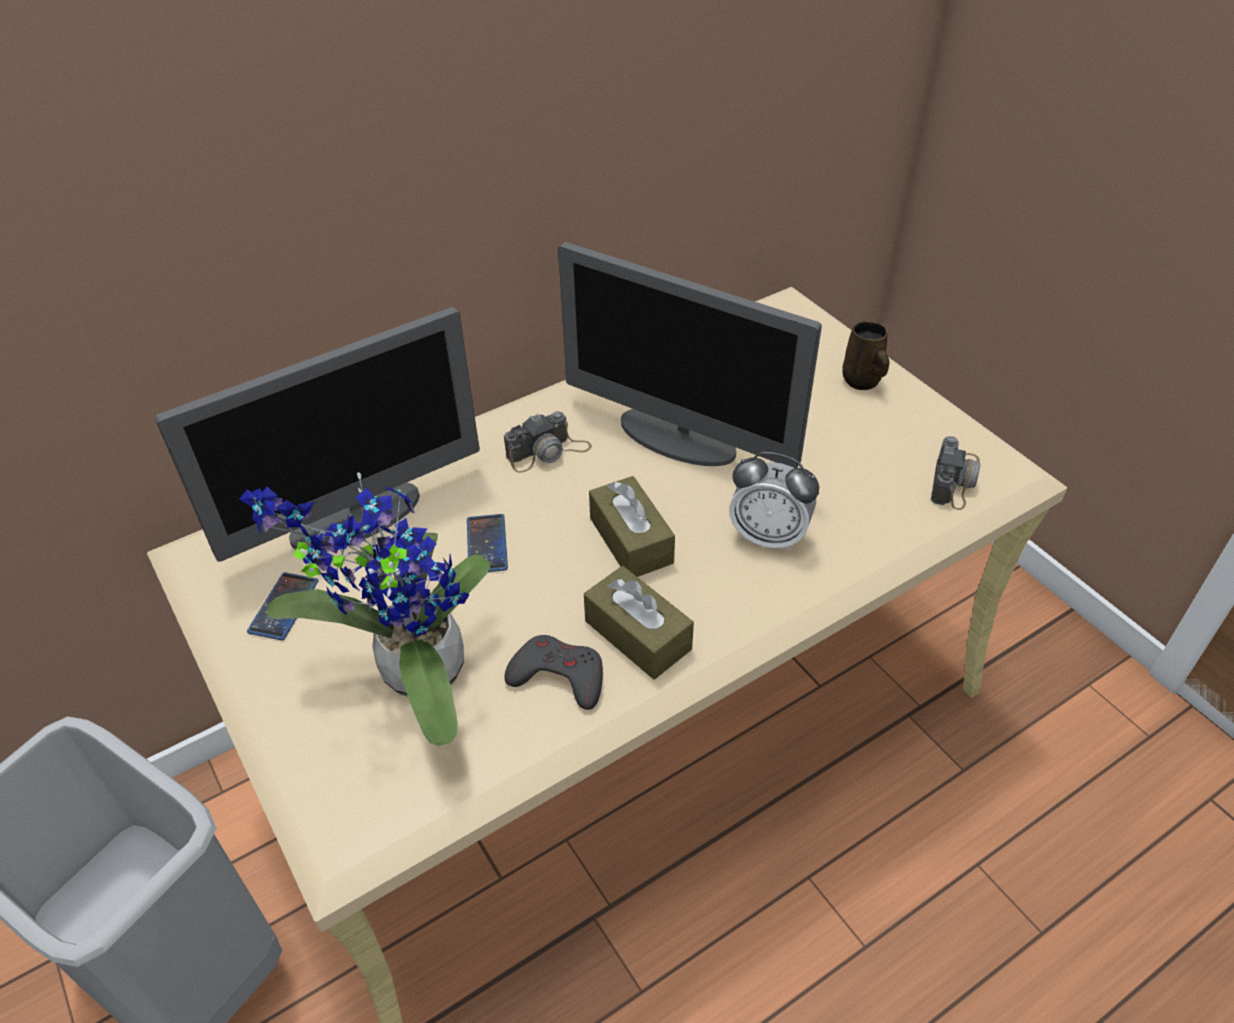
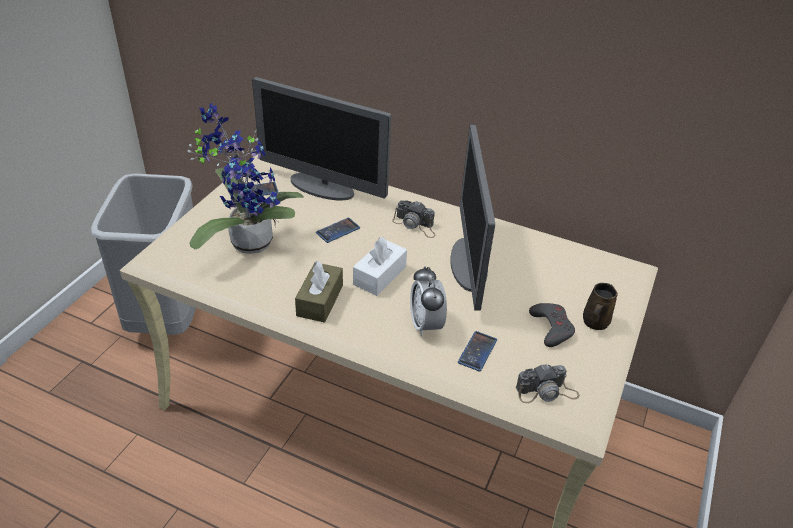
camera: 55 degrees right, 5 degrees down
grey game controller [504,635,603,710] -> grey game controller moved to [529,303,575,347]
brown tissue box [589,476,675,577] -> white tissue box [353,237,407,296]
none -> phone [458,331,497,372]

